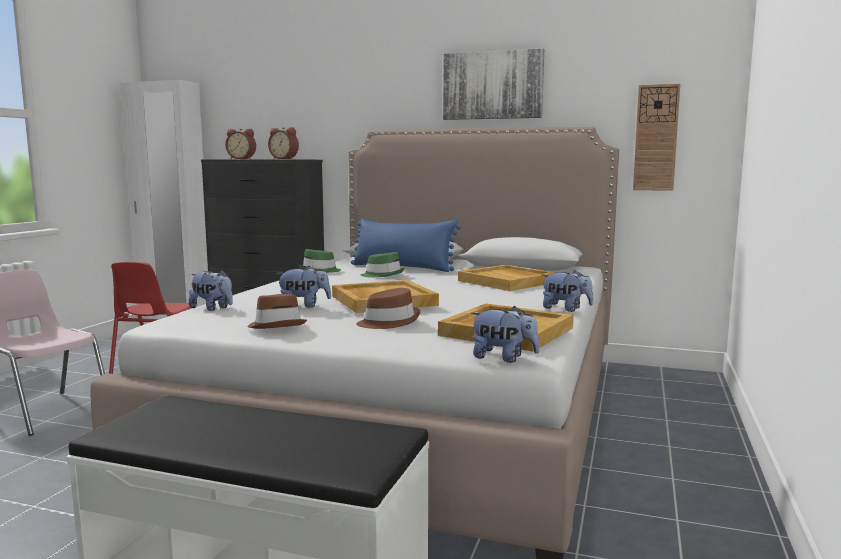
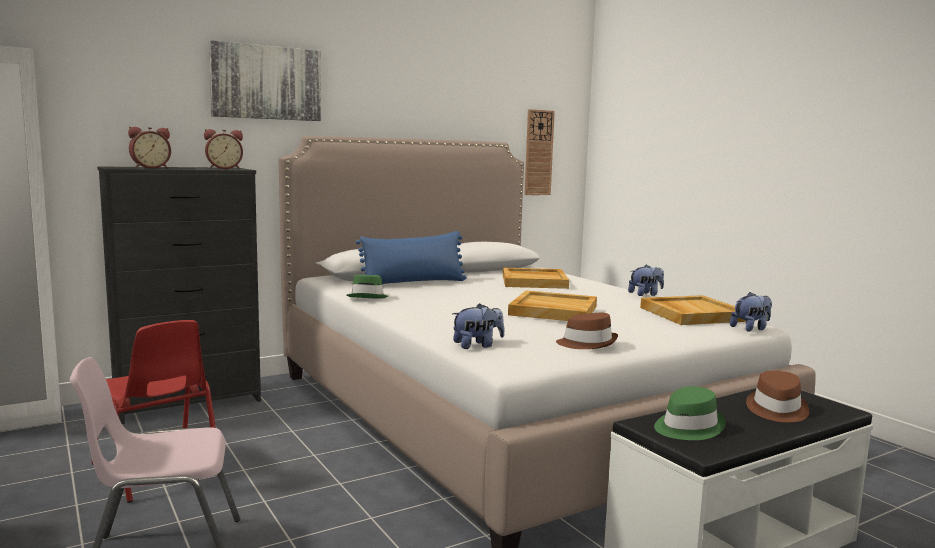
camera: 50 degrees left, 0 degrees up
plush toy [276,266,331,307] -> none
brown hat [356,288,420,329] -> brown hat moved to [746,371,809,422]
green hat [361,252,405,277] -> green hat moved to [654,386,726,440]
picture [443,49,544,120] -> picture moved to [209,40,321,121]

